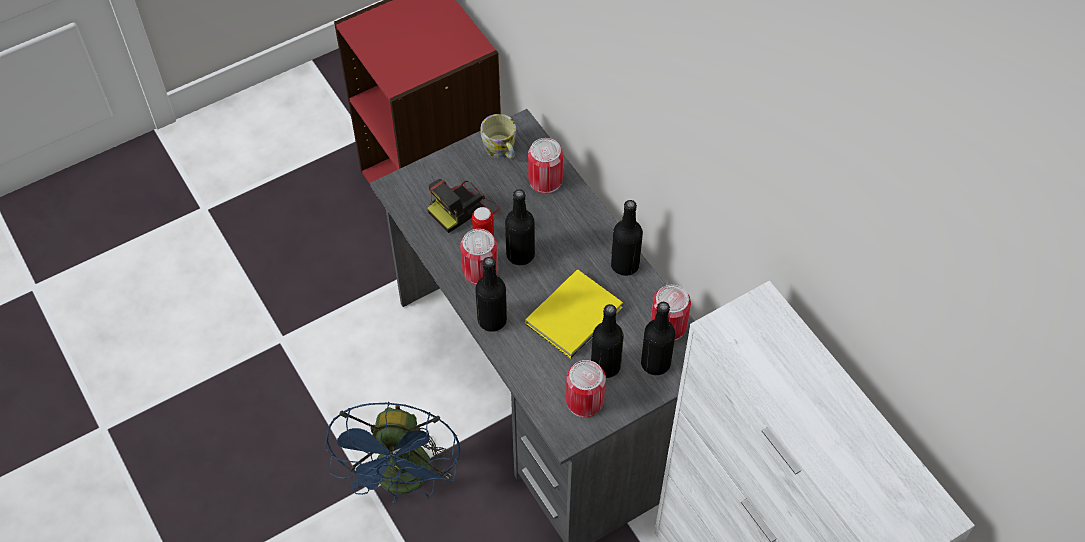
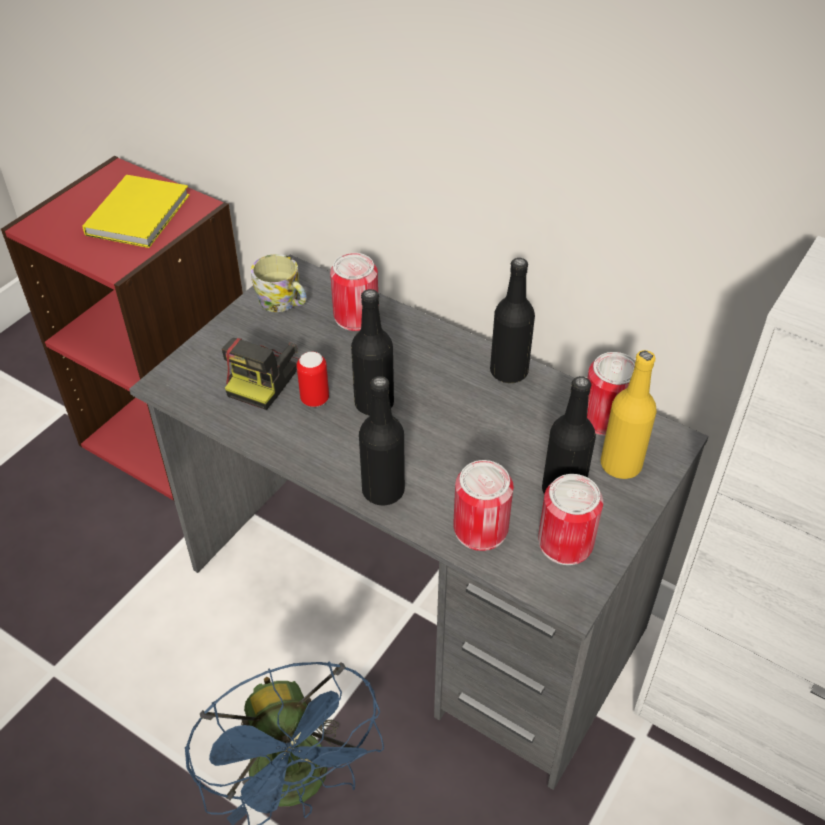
camera: 25 degrees left, 10 degrees down
can [460,229,498,285] -> can moved to [453,460,514,551]
yellow book [525,269,623,359] -> yellow book moved to [82,175,190,248]
black bottle [641,302,675,375] -> yellow bottle [600,350,657,479]

